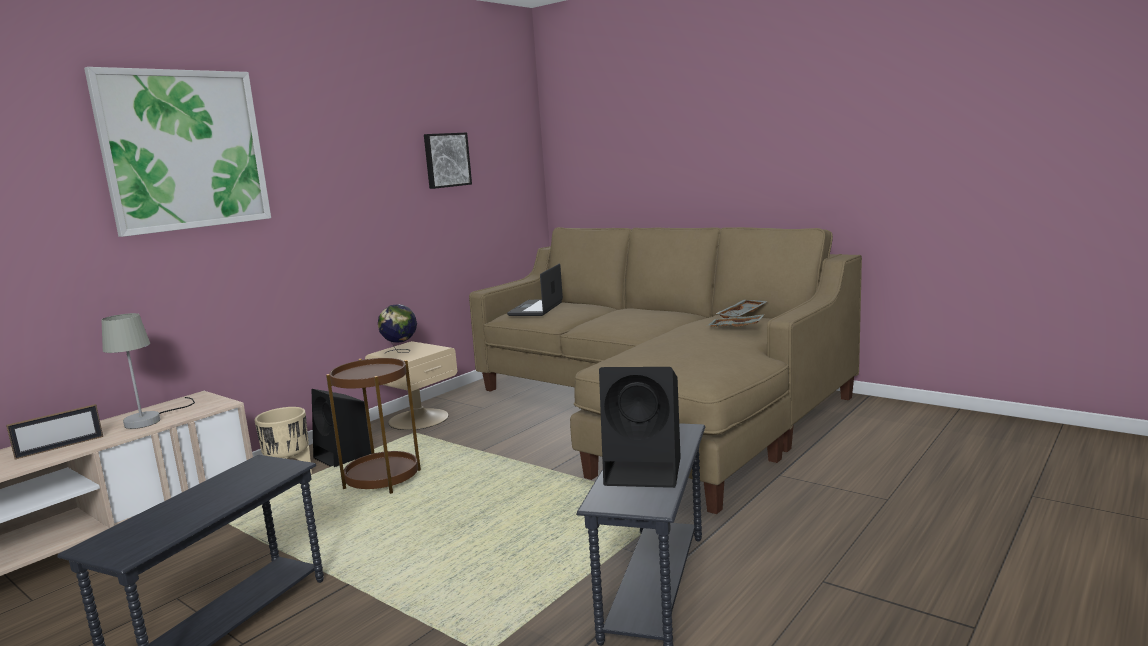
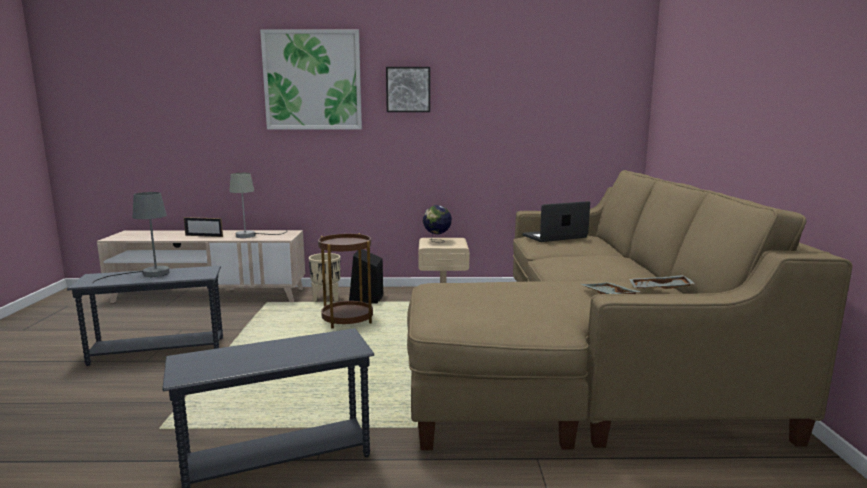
camera: 50 degrees right, 0 degrees up
picture [424,132,472,189] -> picture moved to [386,67,430,112]
black speaker [599,367,681,488] -> none
none -> grey table lamp [92,192,170,283]

